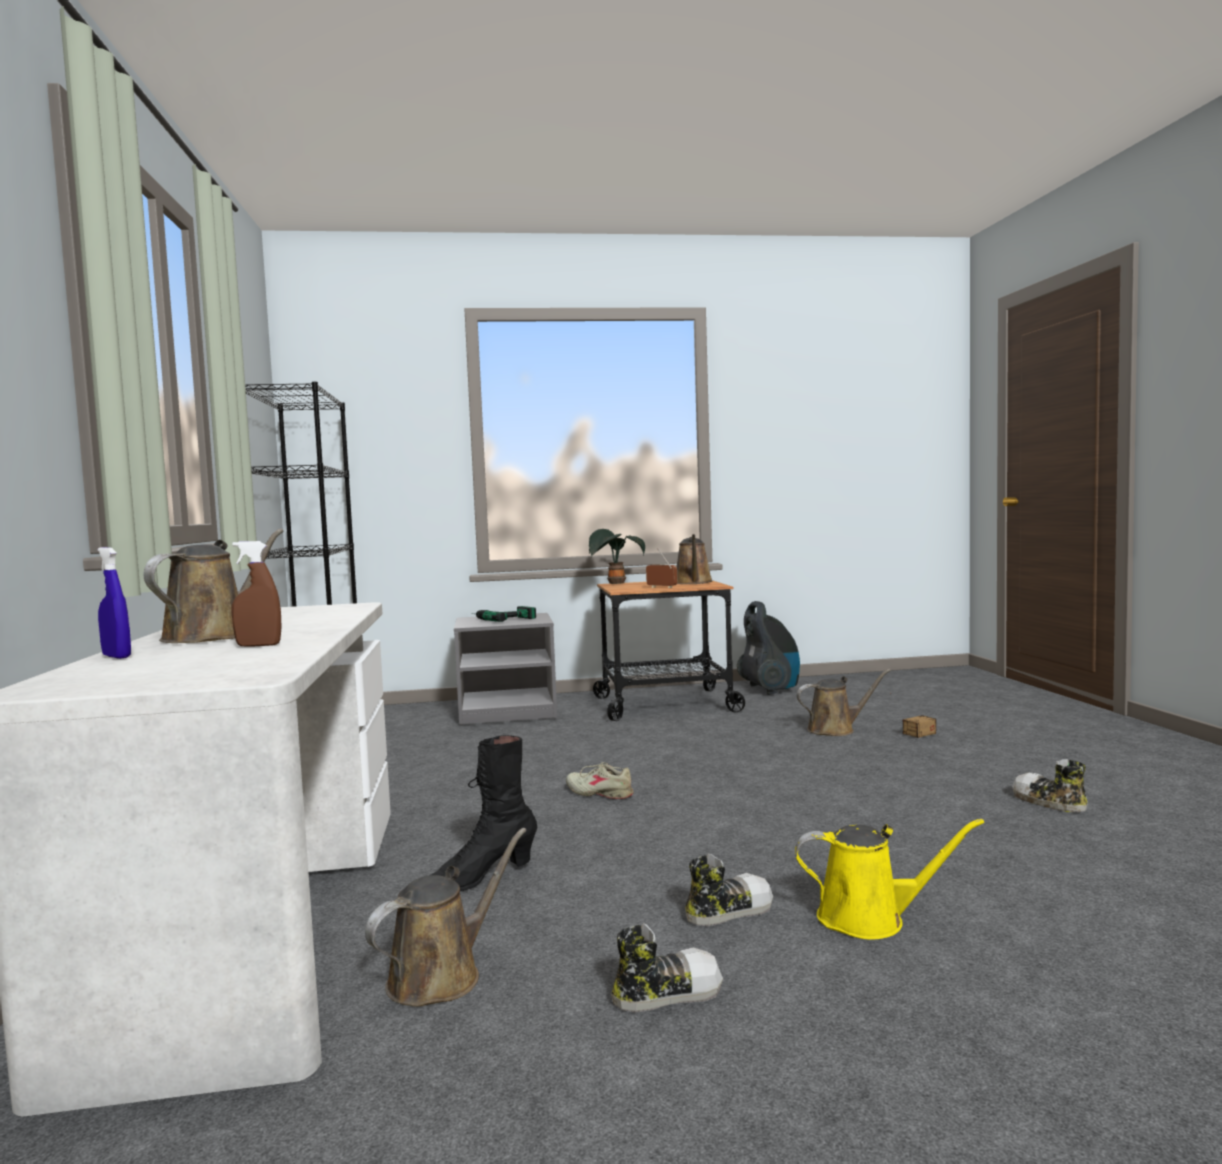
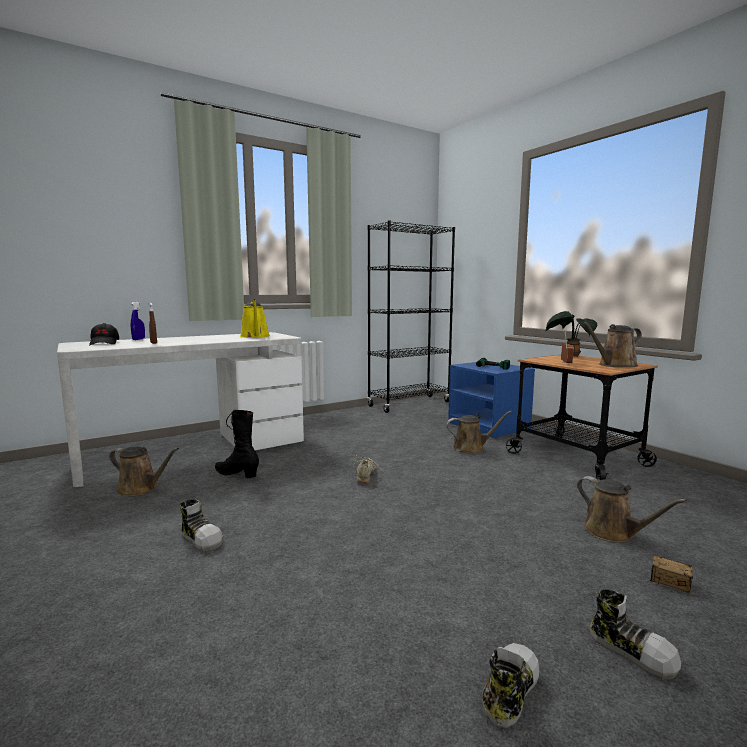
camera: 65 degrees right, 5 degrees up
brown watering can [143,529,284,643] -> brown watering can moved to [446,411,512,454]
grey nightstand [454,613,557,725] -> blue nightstand [448,362,535,438]
shoe [611,923,723,1013] -> shoe moved to [590,589,681,680]
vacuum cleaner [737,601,800,695] -> none
yellow watering can [795,819,984,939] -> yellow watering can moved to [240,299,270,338]
none -> black cap [89,323,119,345]

